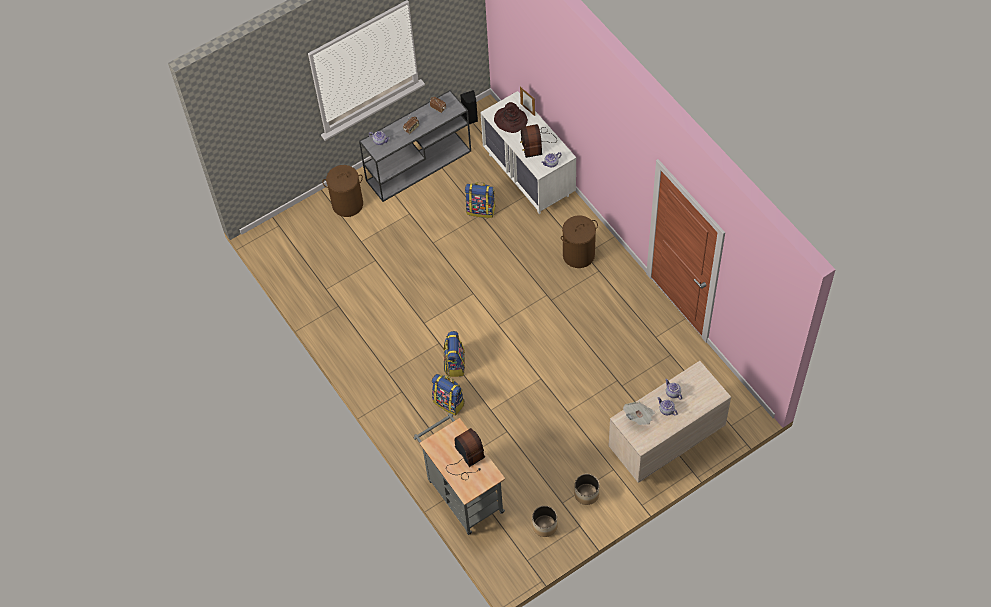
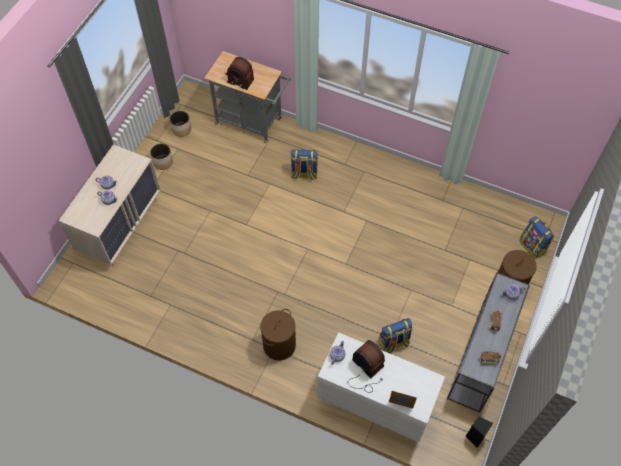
camera: 145 degrees right, 0 degrees up
backpack [444,331,465,377] -> backpack moved to [519,216,554,259]
brown hat [494,102,528,133] -> none
newspaper [623,402,656,425] -> none

